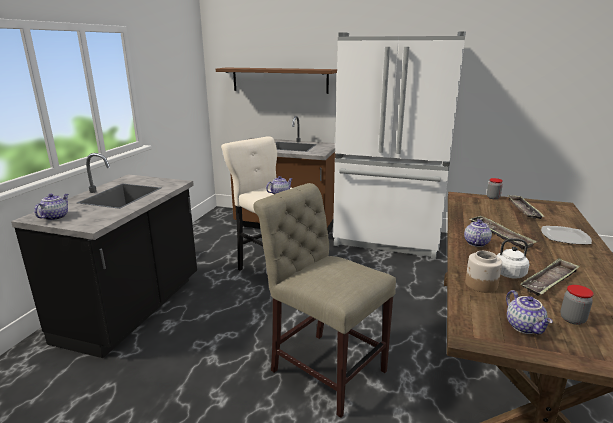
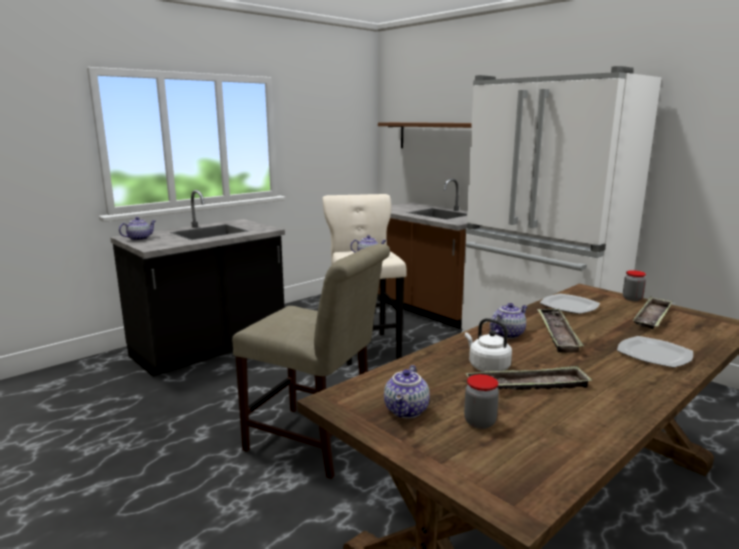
camera: 30 degrees right, 5 degrees down
beige chair [253,183,396,418] -> beige chair turned 135 degrees clockwise [232,244,390,479]
jar [465,251,502,293] -> none
none -> plate [540,294,600,314]

